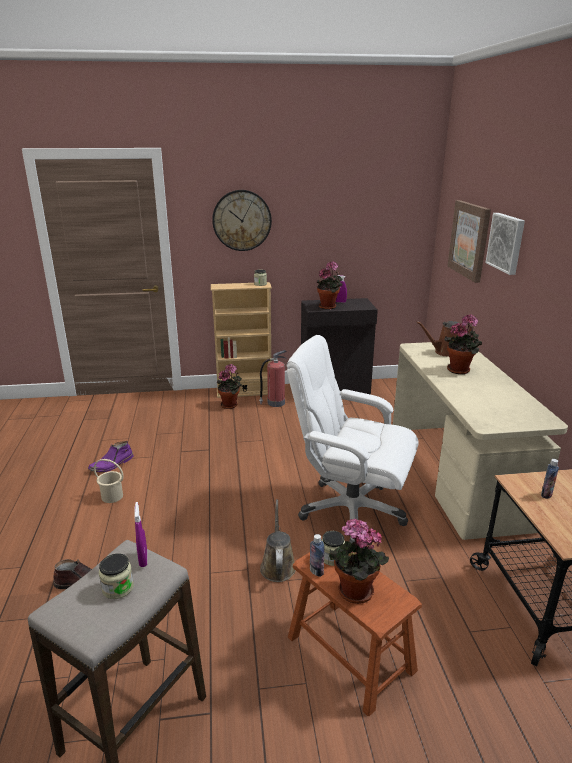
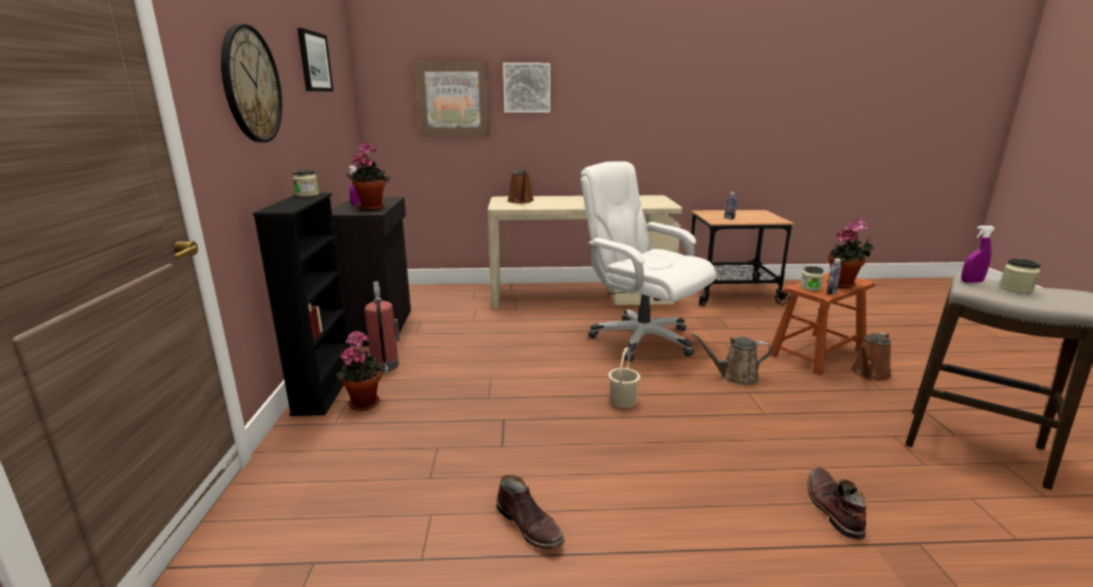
camera: 85 degrees left, 5 degrees down
purple boot [88,441,134,472] -> brown boot [496,475,565,549]
beige bucket [94,459,124,503] -> beige bucket moved to [608,347,640,408]
beige bookcase [211,282,272,398] -> black bookcase [253,193,350,416]
white office chair [287,335,419,544] -> white office chair turned 105 degrees clockwise [581,161,716,361]
potted plant [444,314,482,374] -> none
none -> picture [297,28,334,92]
none -> brown watering can [851,332,892,381]

